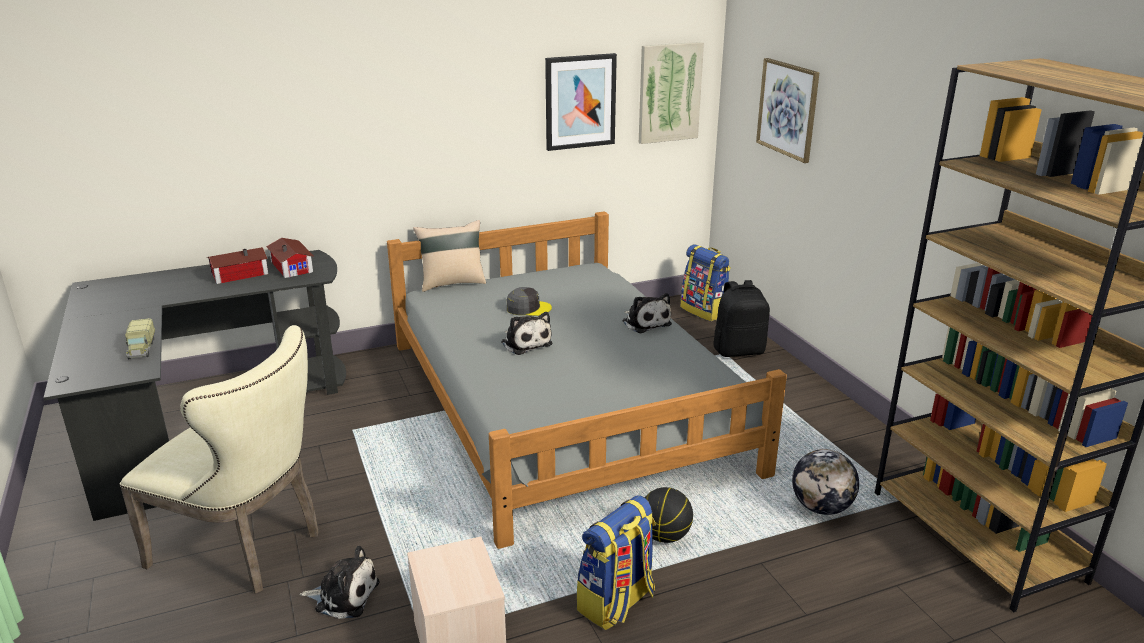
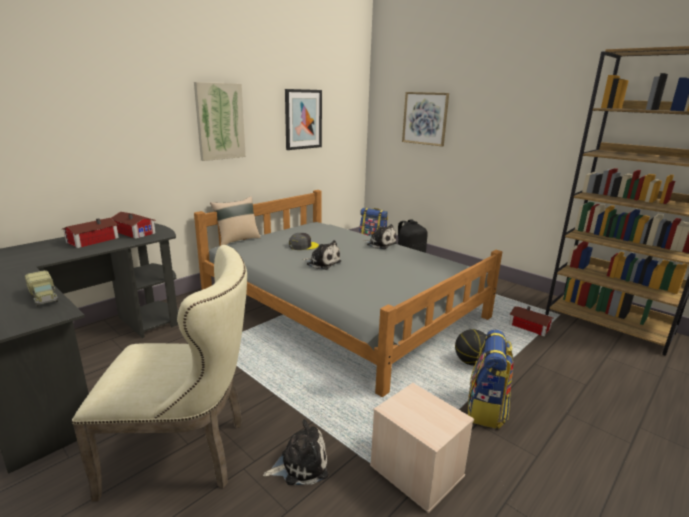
camera: 25 degrees left, 5 degrees down
picture [639,42,704,144] -> picture moved to [194,82,246,161]
globe [792,449,859,515] -> toy house [509,306,553,337]

